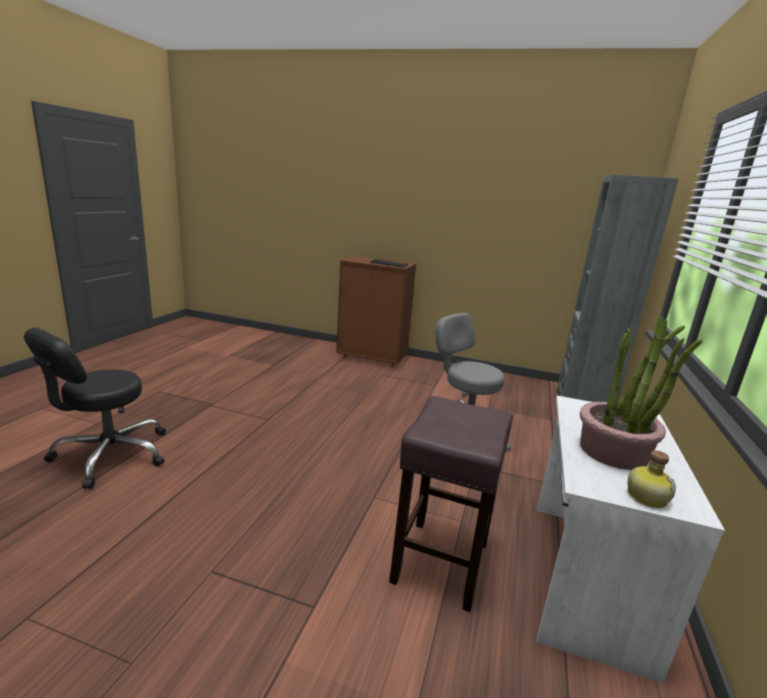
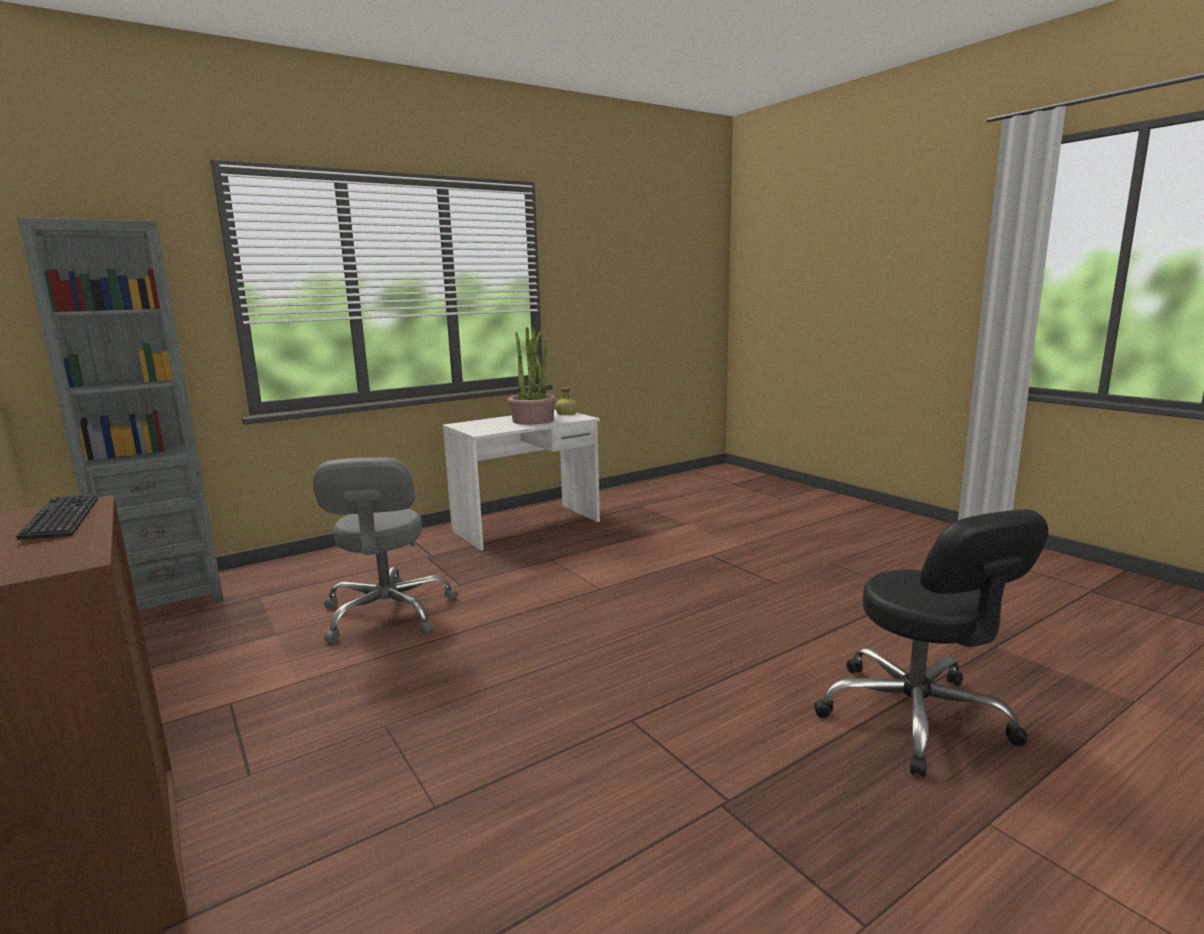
camera: 140 degrees left, 5 degrees down
black office chair [24,327,166,489] -> black office chair turned 90 degrees clockwise [814,509,1048,777]
brown stool [389,396,513,612] -> none

